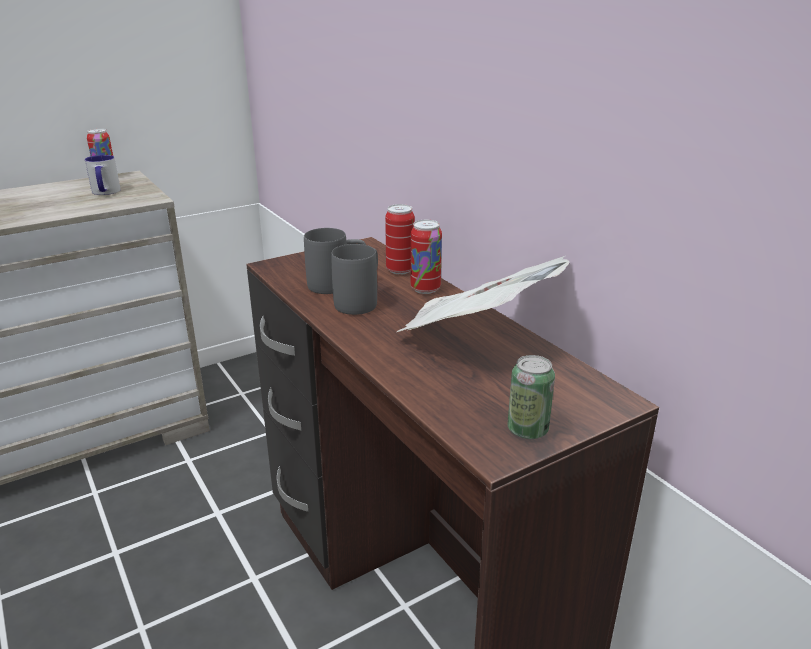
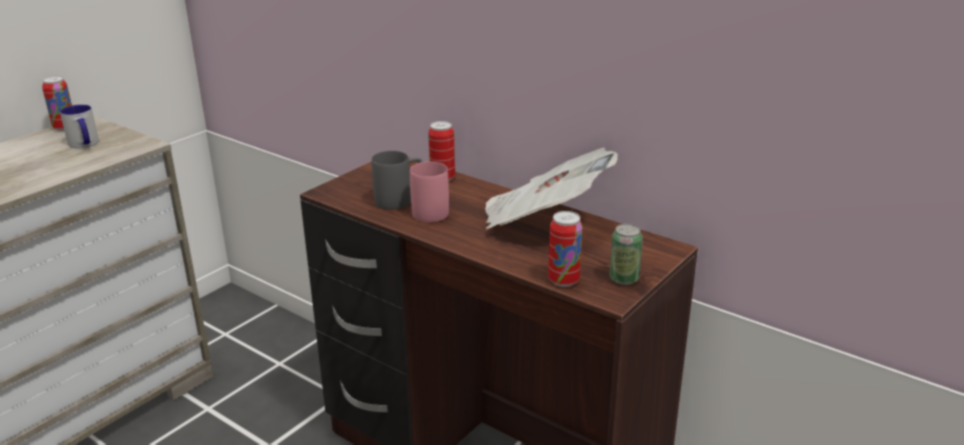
camera: 20 degrees left, 0 degrees up
grey mug [331,244,378,315] -> pink mug [410,161,449,222]
can [411,220,442,294] -> can moved to [548,211,582,287]

